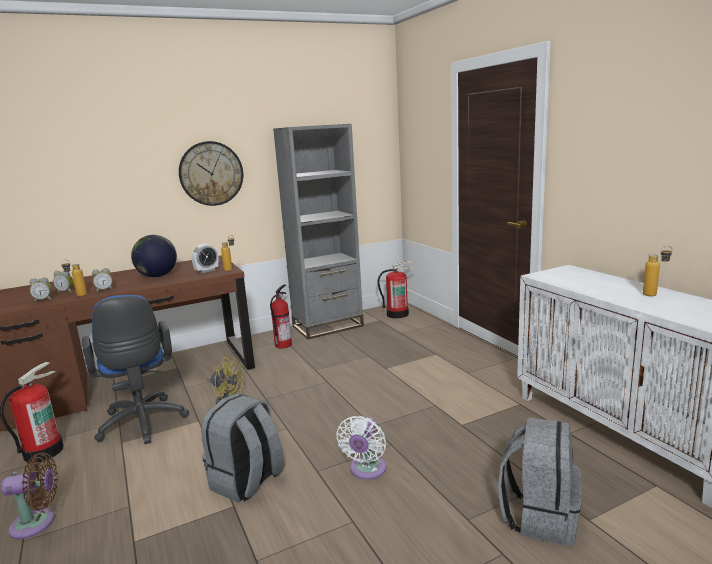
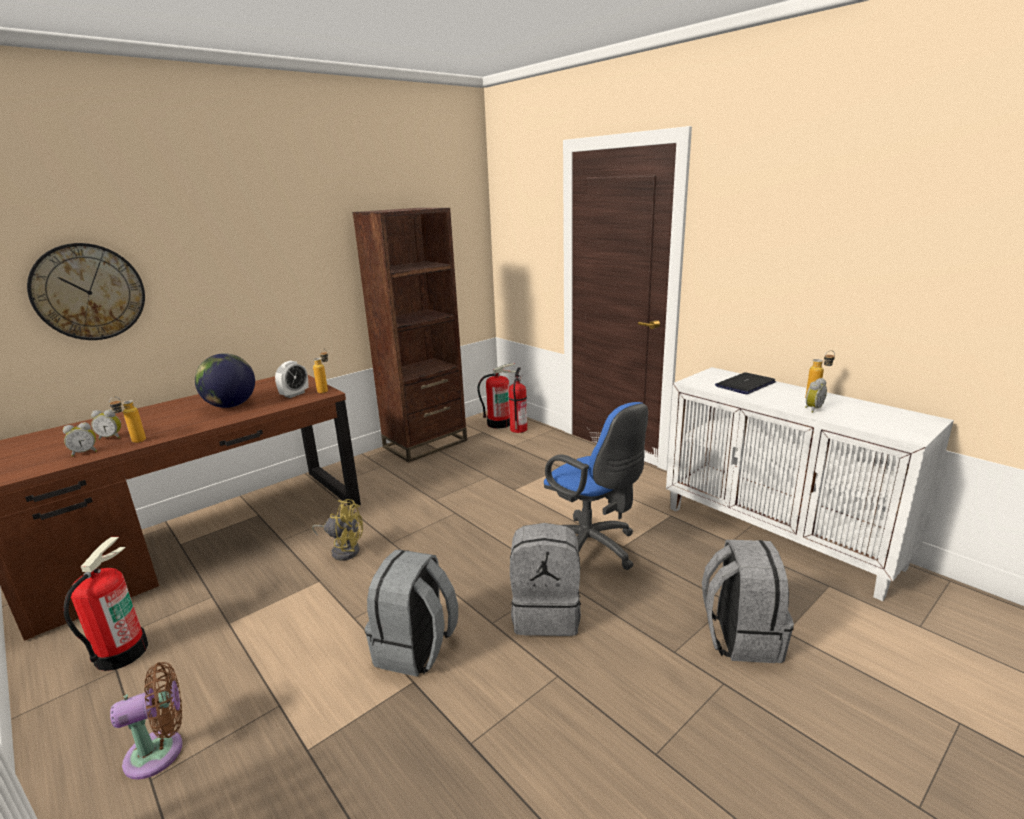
camera: 15 degrees left, 5 degrees up
blue office chair [82,295,189,444] -> blue office chair moved to [544,402,648,570]
alarm clock [92,268,113,292] -> alarm clock moved to [805,378,827,413]
wall clock [179,141,243,206] -> wall clock moved to [27,243,145,340]
fire extinguisher [270,285,292,348] -> fire extinguisher moved to [508,367,527,433]
grey bookcase [273,124,364,339] -> brown bookcase [353,208,467,463]
white fan [336,416,386,480] -> grey backpack [510,523,581,636]
none -> laptop [715,372,776,394]

